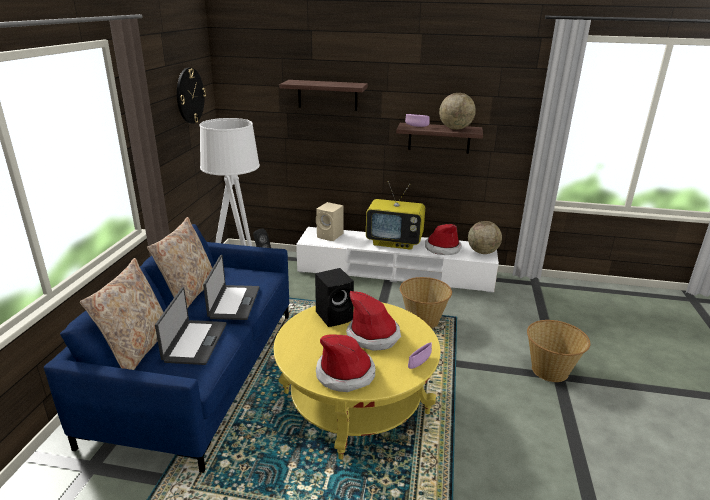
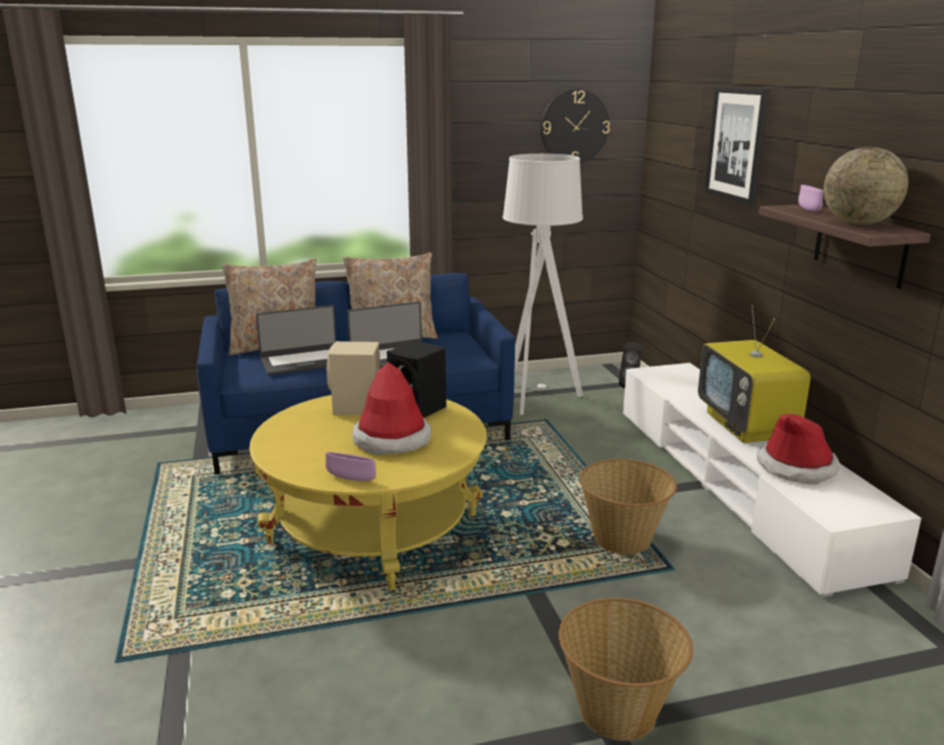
camera: 65 degrees right, 5 degrees down
shelf [279,80,368,111] -> picture [704,87,769,205]
beige speaker [316,202,344,241] -> beige speaker moved to [327,341,380,415]
hat [316,334,376,392] -> none
globe [468,221,502,254] -> none

